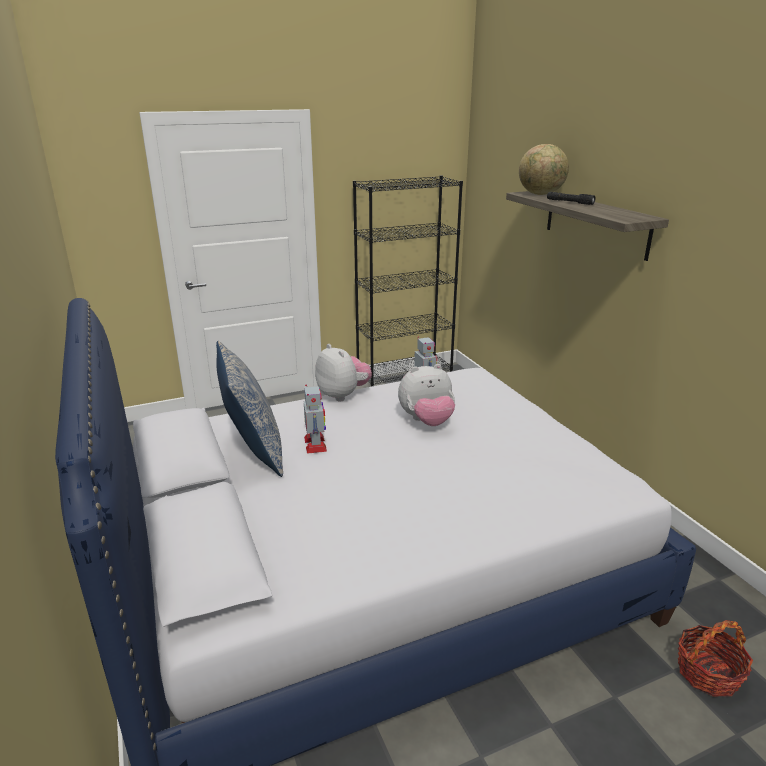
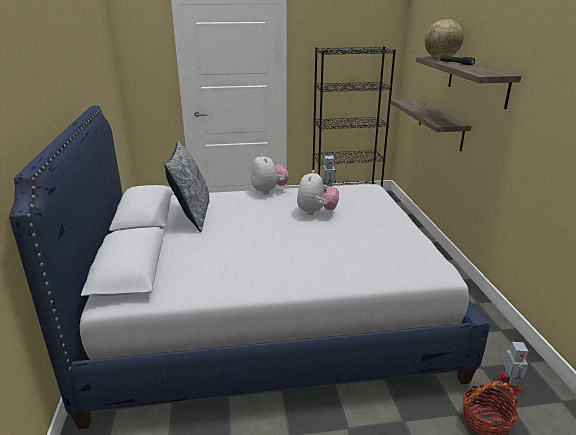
camera: 15 degrees right, 0 degrees up
toy robot [304,385,327,454] -> toy robot moved to [498,339,529,393]
plush toy [398,364,455,426] -> plush toy turned 75 degrees counterclockwise [297,170,339,215]
none -> shelf [391,99,472,151]

